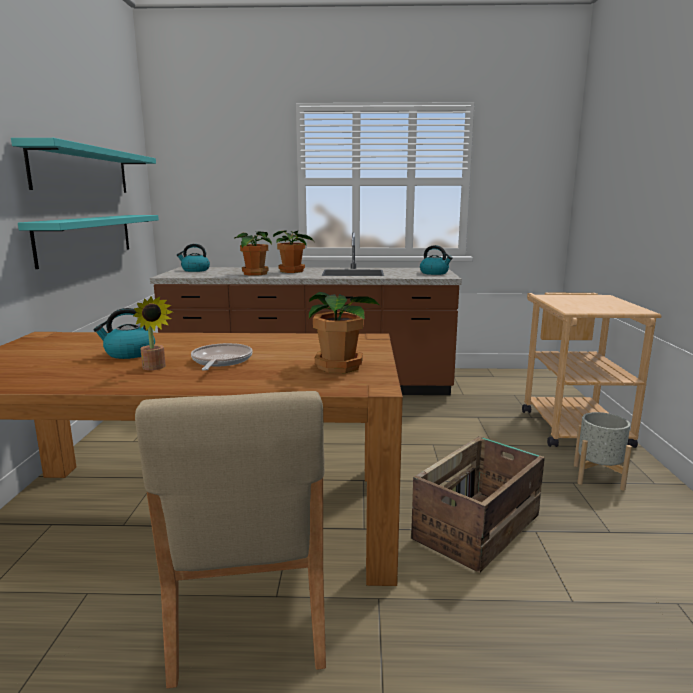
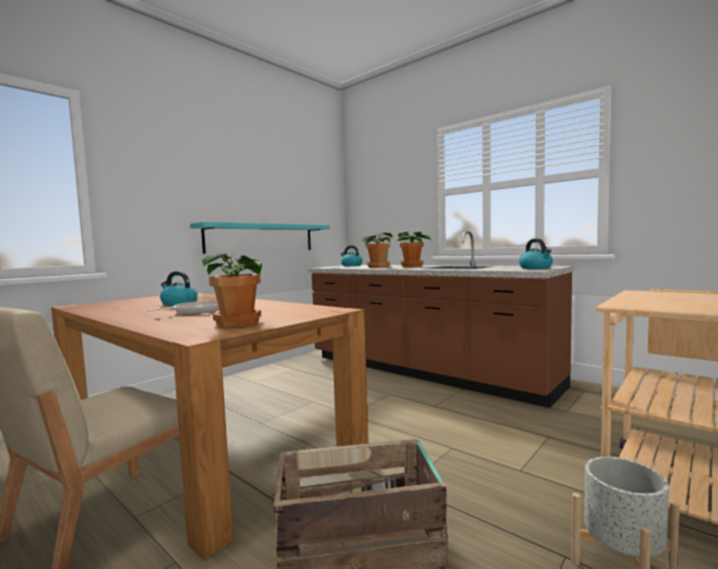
camera: 40 degrees right, 10 degrees down
turquoise shelf [11,138,156,193] -> none
potted plant [133,296,172,370] -> none

